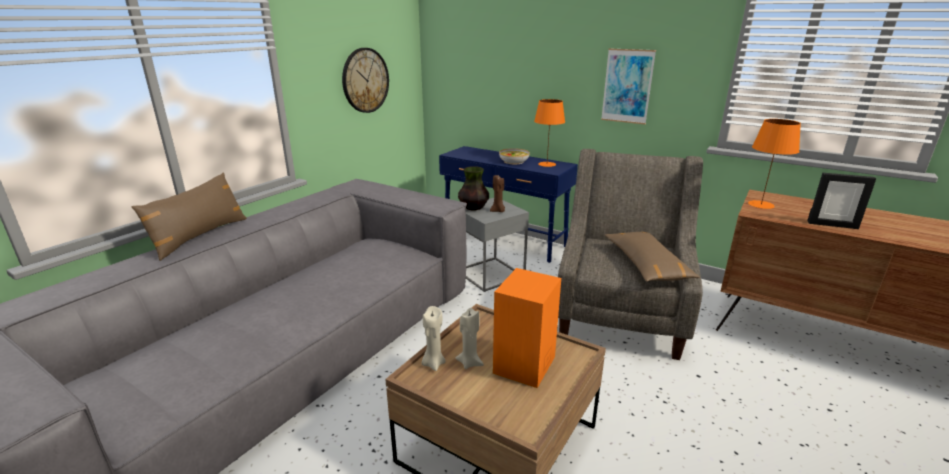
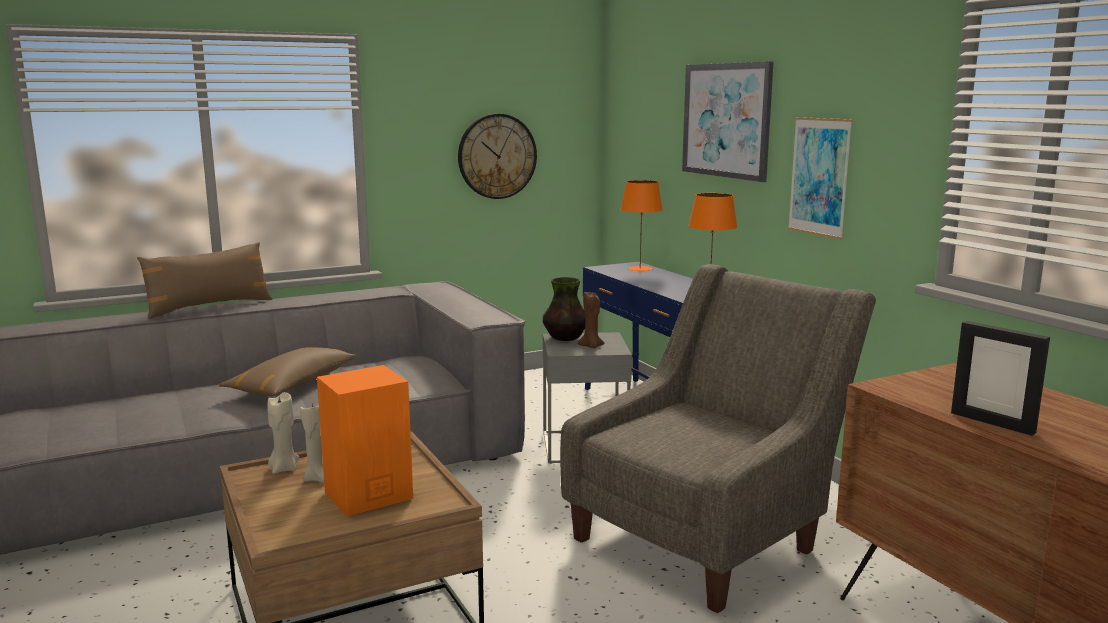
camera: 30 degrees right, 10 degrees down
bowl [499,148,530,164] -> none
brown pillow [605,232,700,282] -> brown pillow moved to [219,347,357,396]
orange table lamp [748,119,801,209] -> orange table lamp moved to [620,180,663,271]
none -> picture [682,61,774,182]

